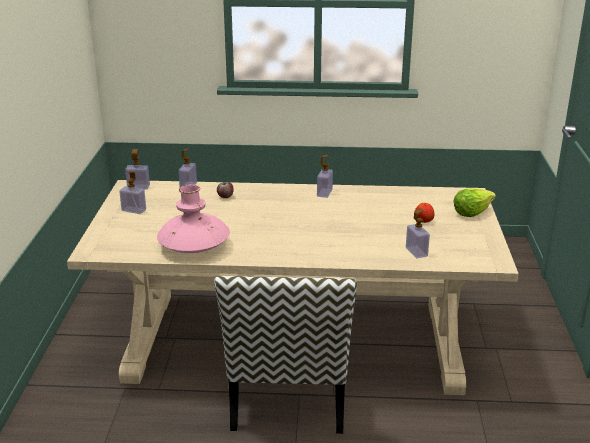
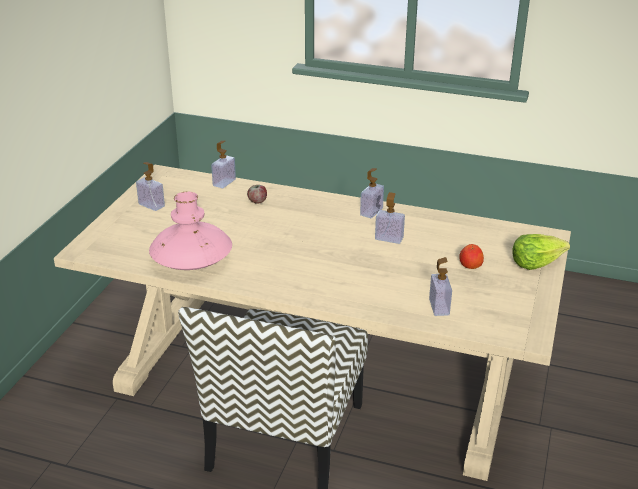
camera: 15 degrees right, 5 degrees up
soap dispenser [125,149,150,190] -> soap dispenser moved to [375,192,405,244]

